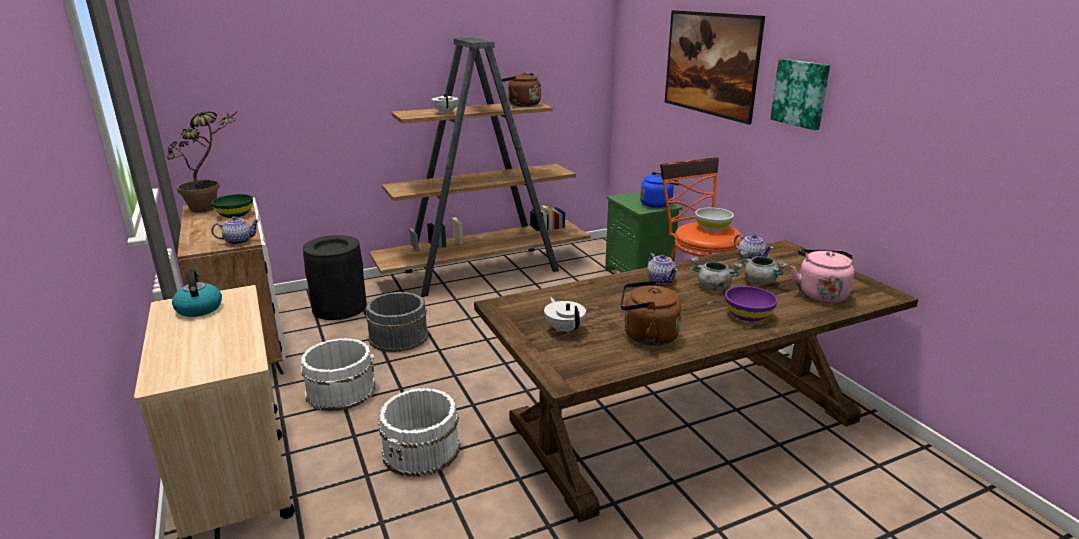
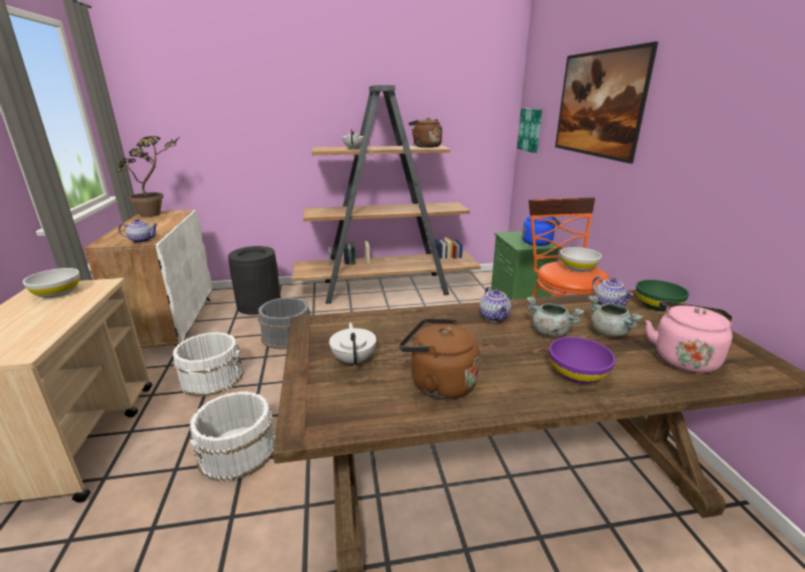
camera: 15 degrees right, 0 degrees up
kettle [172,269,222,317] -> white bowl [23,268,80,298]
green bowl [211,194,253,218] -> green bowl moved to [636,280,689,311]
picture [770,59,830,130] -> picture moved to [517,108,542,153]

